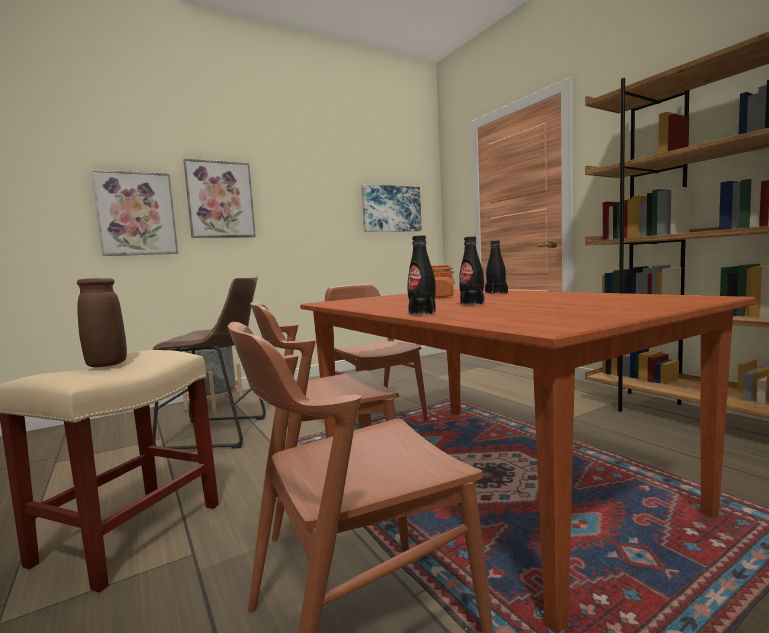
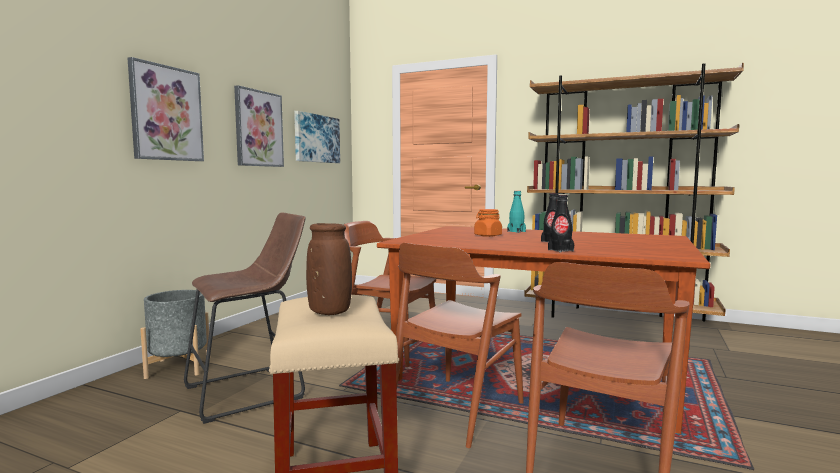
camera: 35 degrees left, 0 degrees up
picture [91,169,178,256] -> picture moved to [234,85,284,167]
black bottle [485,240,508,294] -> turquoise bottle [507,191,526,233]

